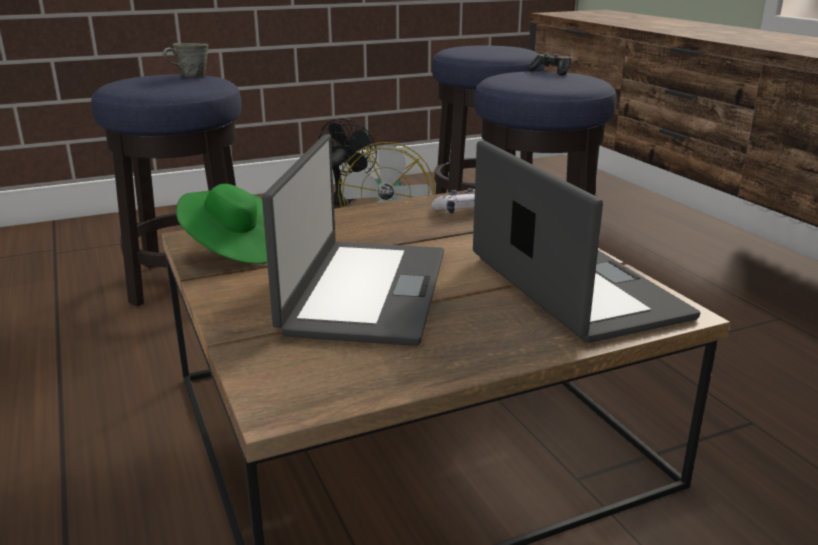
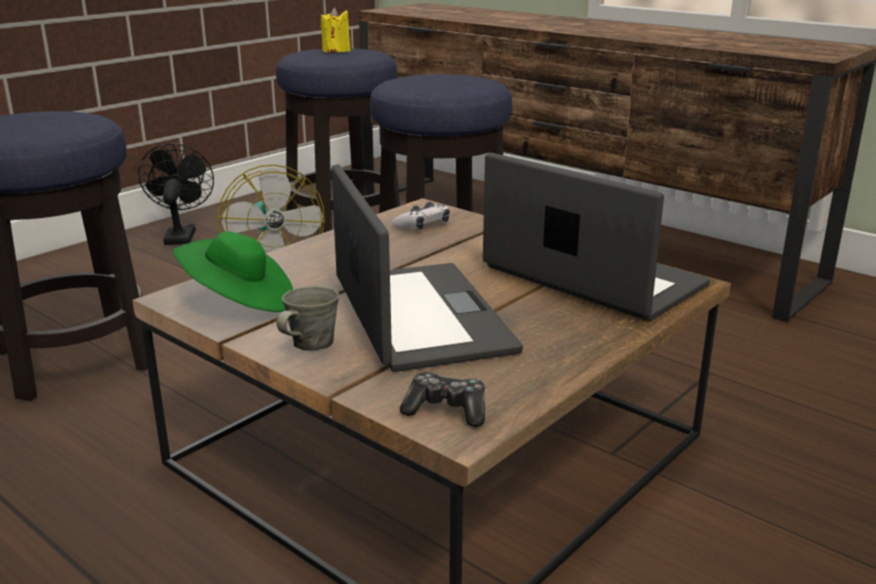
camera: 25 degrees left, 0 degrees up
grey mug [163,43,209,77] -> grey mug moved to [277,286,339,350]
game controller [527,53,571,75] -> game controller moved to [400,372,485,427]
none -> yellow candle [321,8,350,53]

